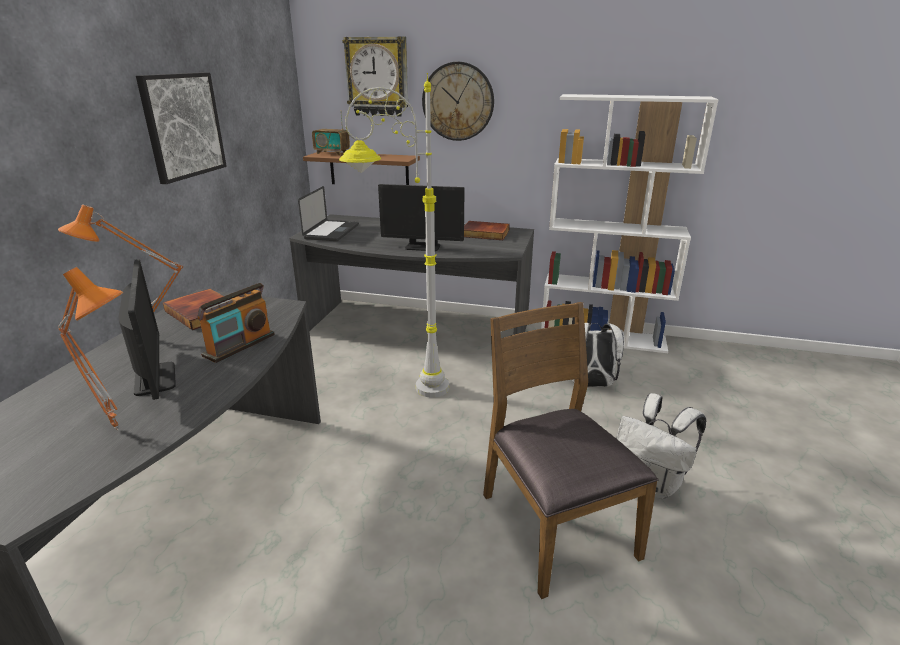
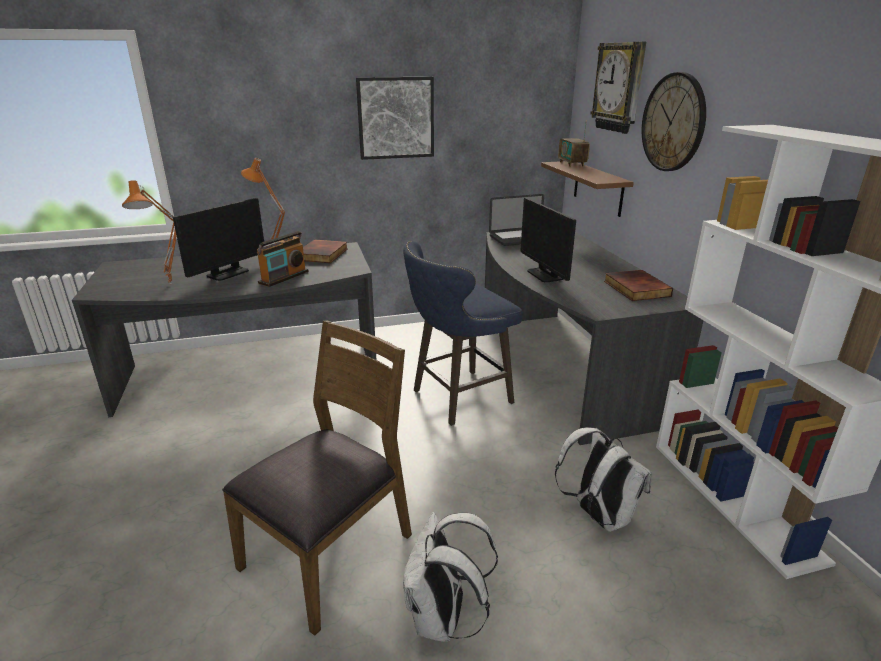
camera: 60 degrees right, 0 degrees up
radio [197,283,275,363] -> radio turned 60 degrees counterclockwise [257,231,309,287]
grey floor lamp [339,73,449,398] -> blue stool [404,241,523,426]

